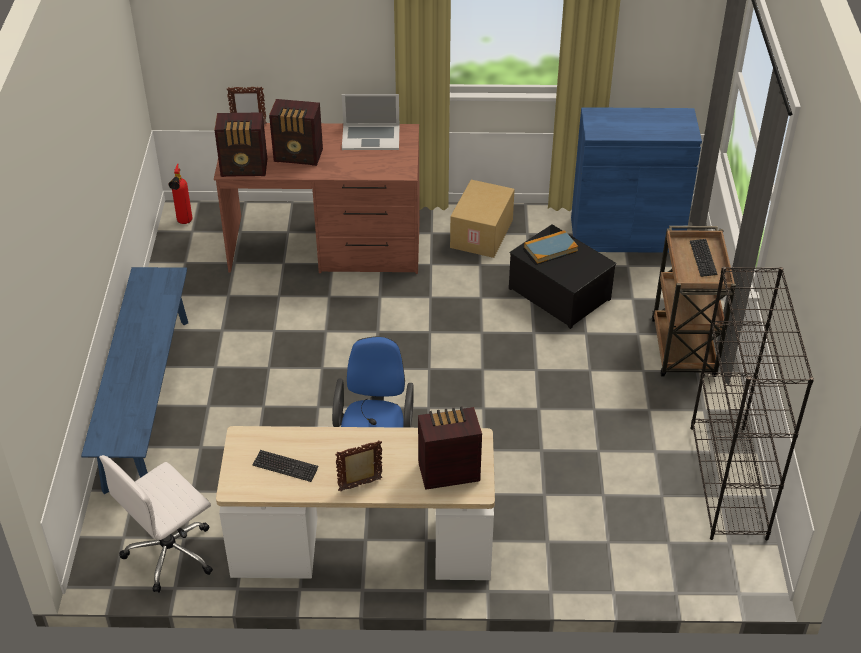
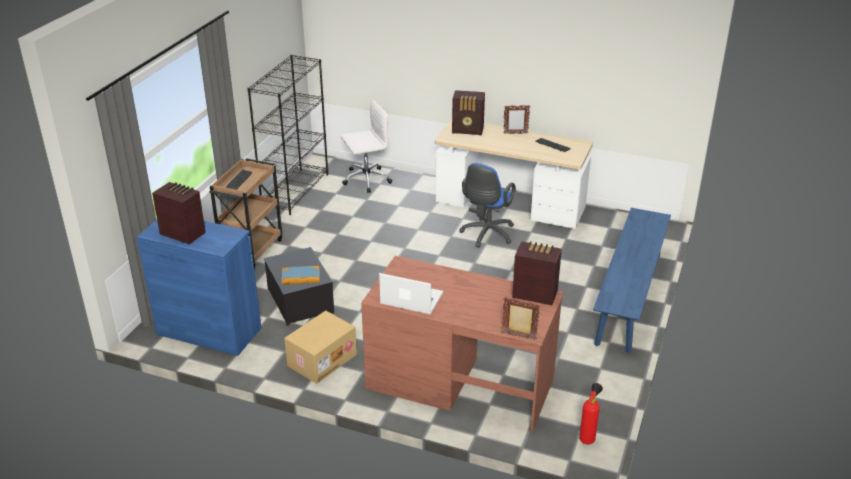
camera: 160 degrees left, 10 degrees down
white office chair [99,455,213,593] -> white office chair moved to [341,99,392,193]
radio [269,99,323,166] -> radio moved to [152,182,206,244]

